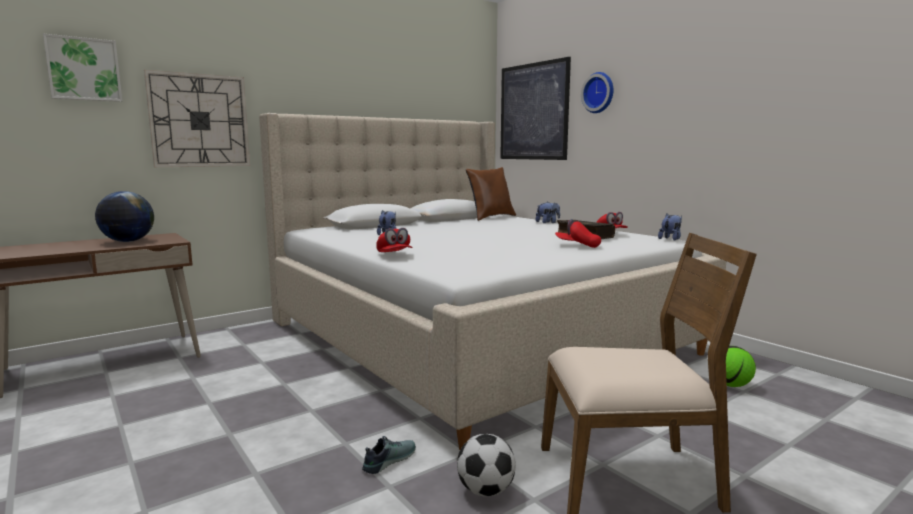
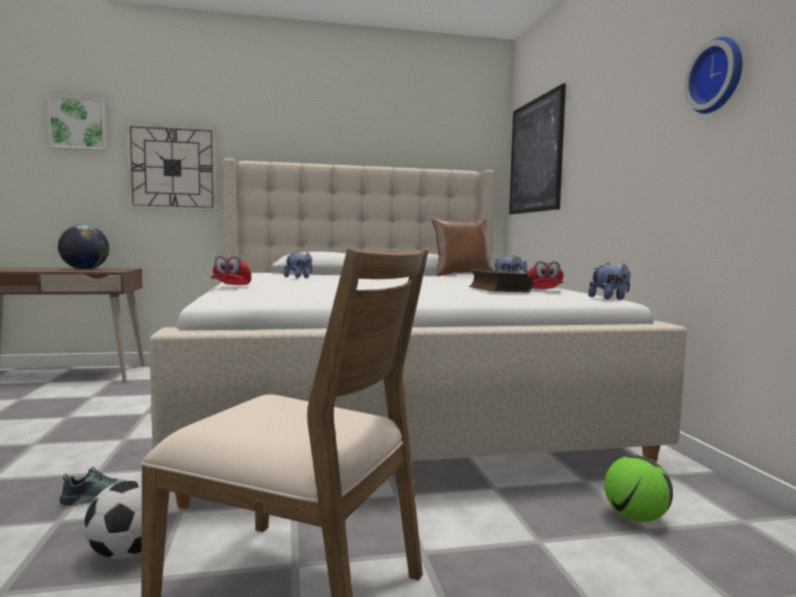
camera: 25 degrees right, 5 degrees down
red cap [555,219,601,248] -> none
wall clock [581,72,613,113] -> wall clock moved to [684,36,743,114]

